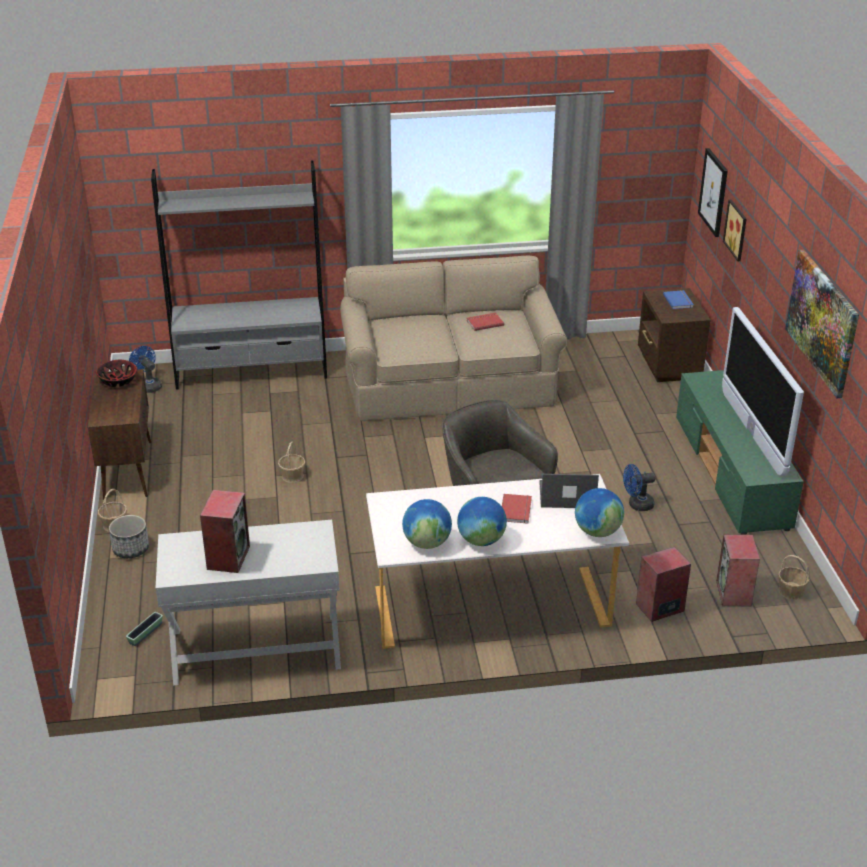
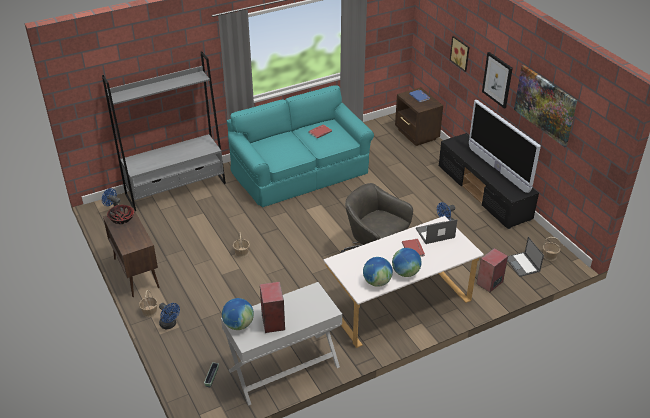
camera: 20 degrees left, 5 degrees up
planter [109,515,149,558] -> blue fan [159,303,180,329]
beige sofa [340,256,567,421] -> turquoise sofa [227,85,374,207]
globe [575,488,624,537] -> globe moved to [222,298,254,330]
green tv stand [676,370,804,535] -> black tv stand [439,133,539,229]
picture [698,148,728,237] -> picture moved to [482,52,513,109]
speaker [716,534,760,606] -> laptop [507,237,544,277]

